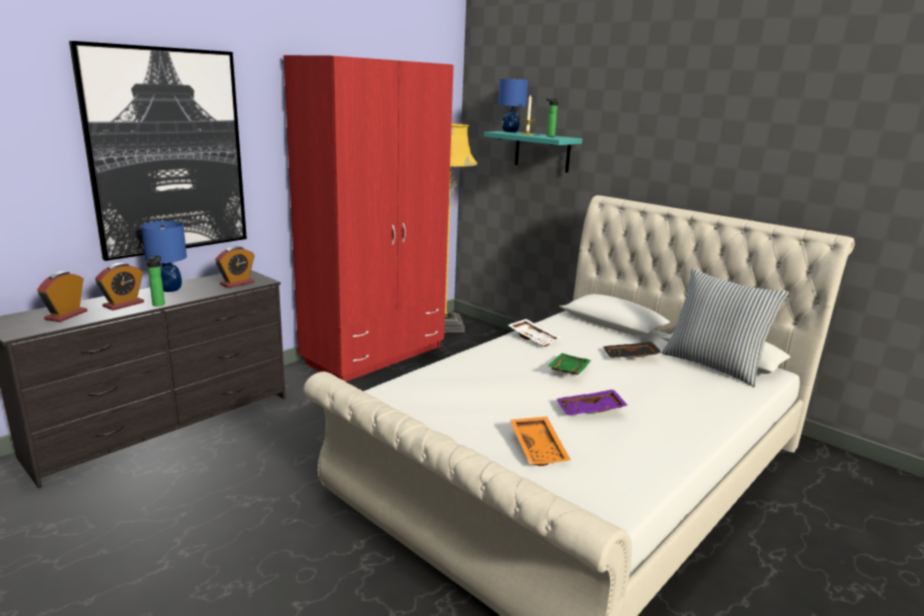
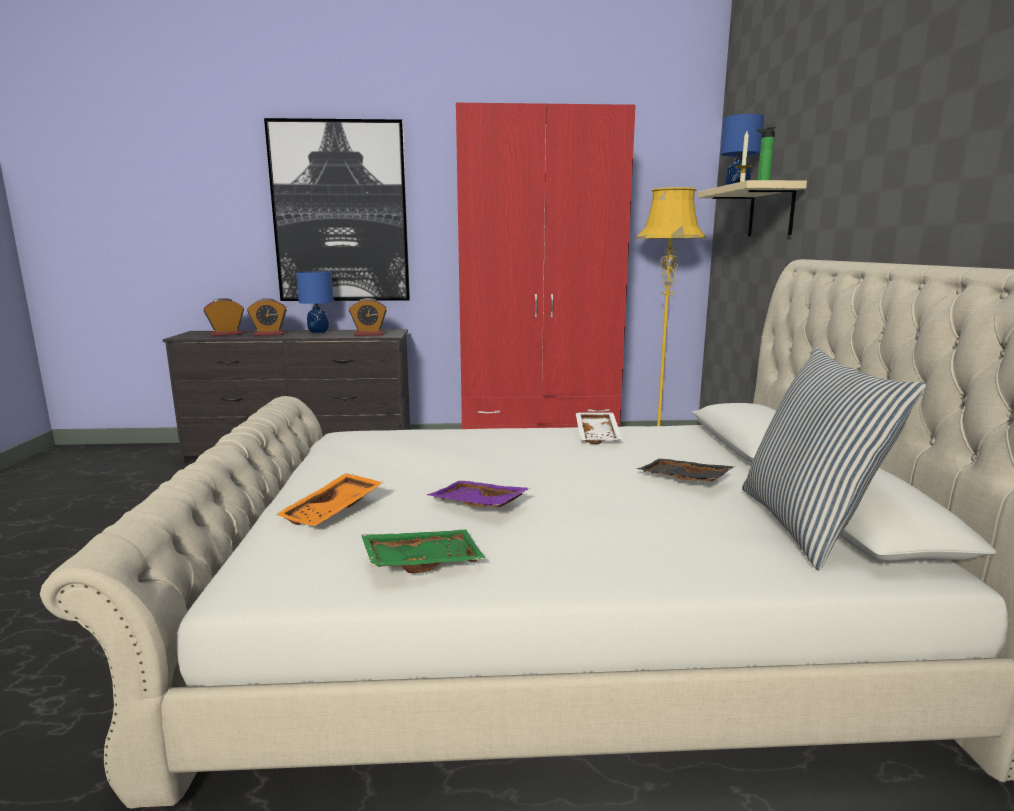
camera: 45 degrees right, 5 degrees down
bottle [147,256,165,307] -> none
turquoise shelf [484,131,582,173] -> beige shelf [697,180,807,236]
green tray [548,353,592,375] -> green tray moved to [361,530,486,573]

